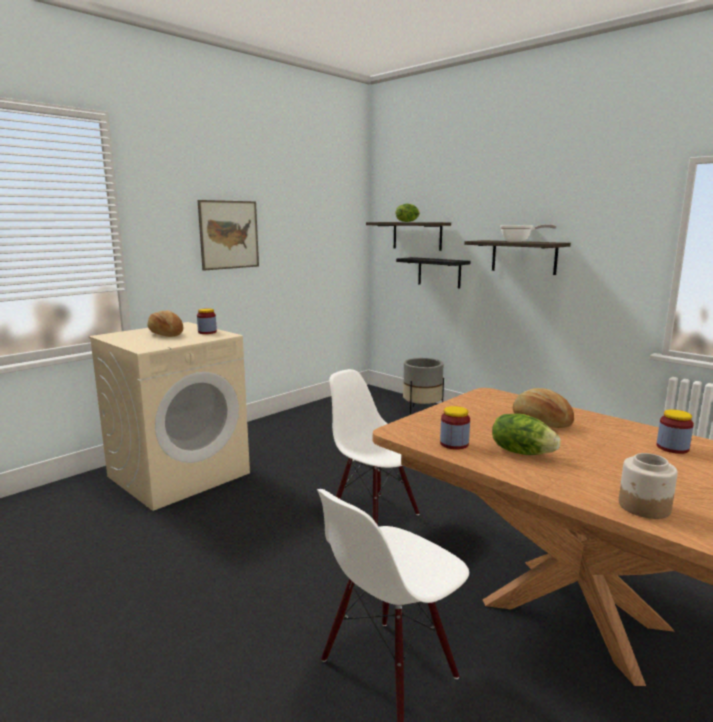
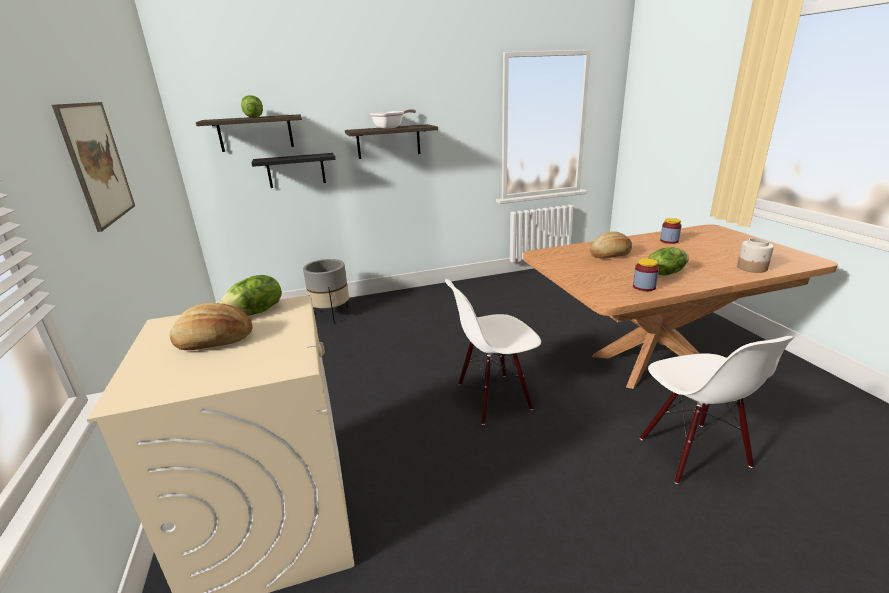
camera: 60 degrees left, 10 degrees up
jar [197,308,217,334] -> lettuce [219,275,282,316]

